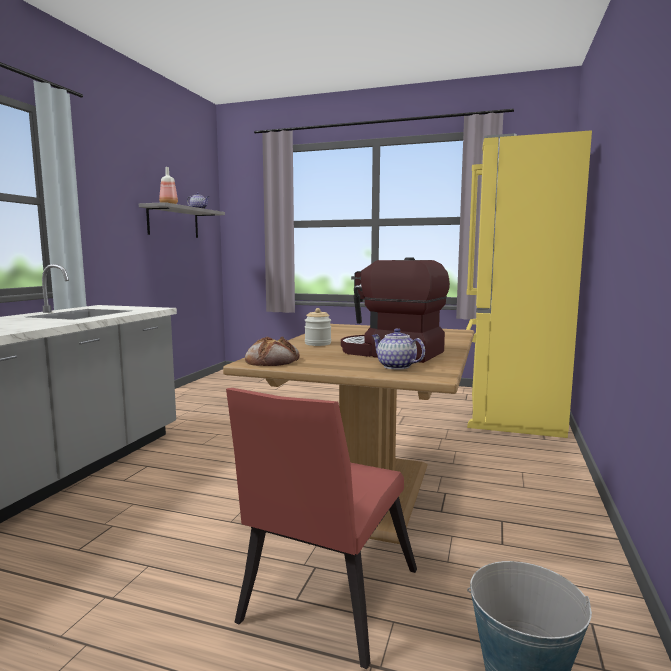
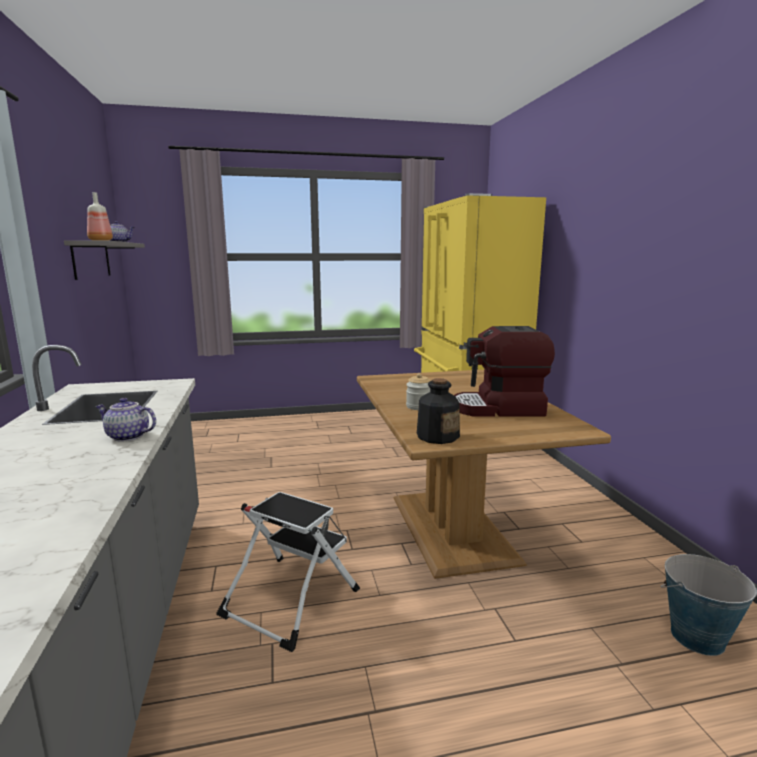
camera: 30 degrees left, 5 degrees up
red chair [226,388,417,669] -> none
bread [245,336,300,366] -> bottle [417,378,460,444]
teapot [372,328,425,369] -> teapot moved to [95,398,156,442]
none -> step ladder [216,492,360,652]

